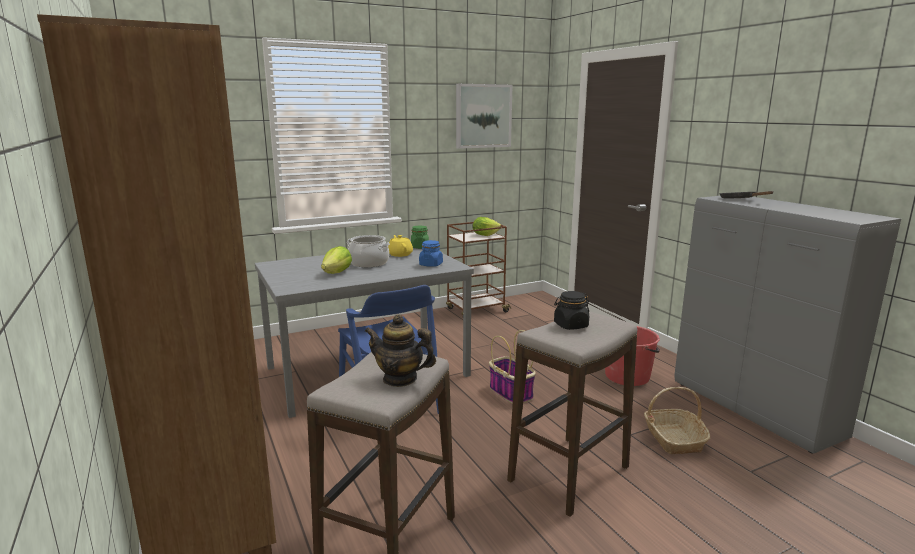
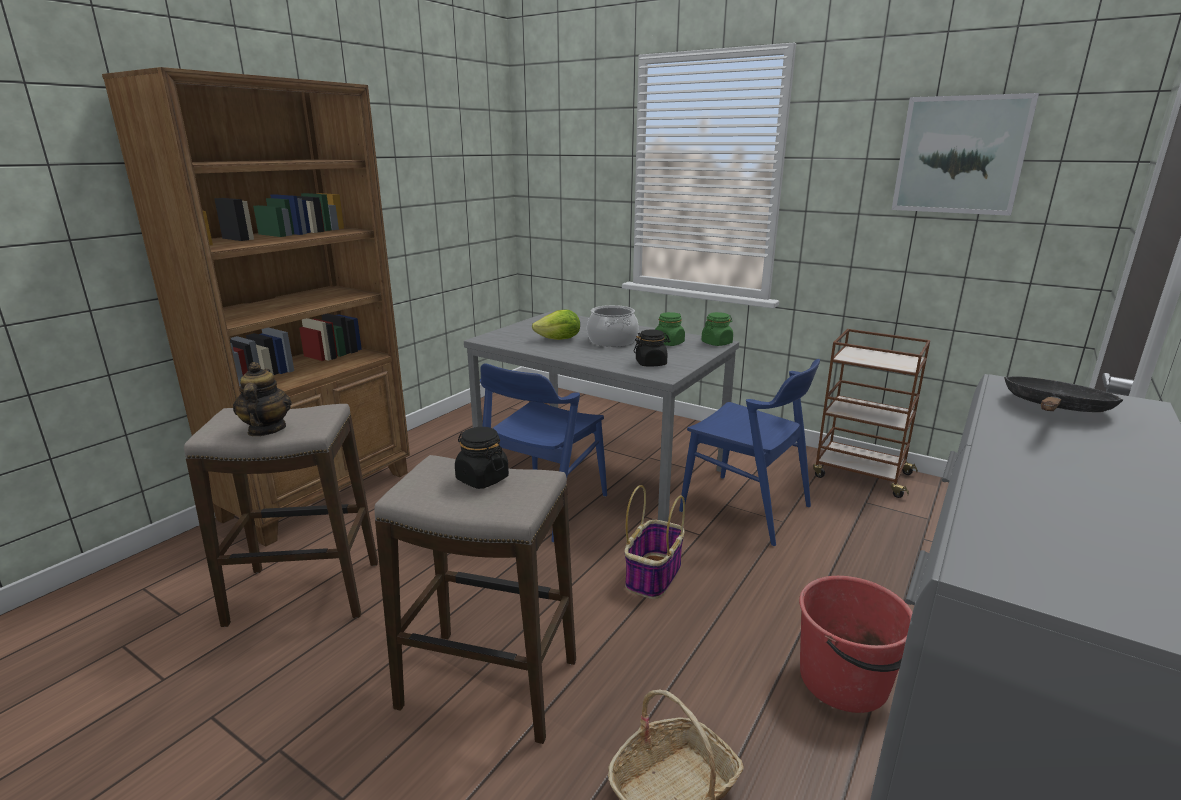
camera: 60 degrees right, 5 degrees up
yellow teapot [388,235,413,257] -> green jar [655,312,685,346]
blue jar [419,240,443,267] -> black jar [634,329,671,367]
lettuce [473,217,501,236] -> none
none -> blue chair [679,359,820,546]

